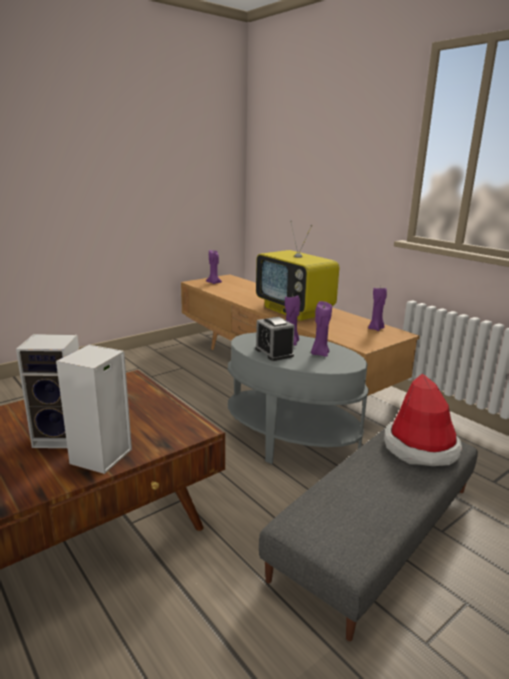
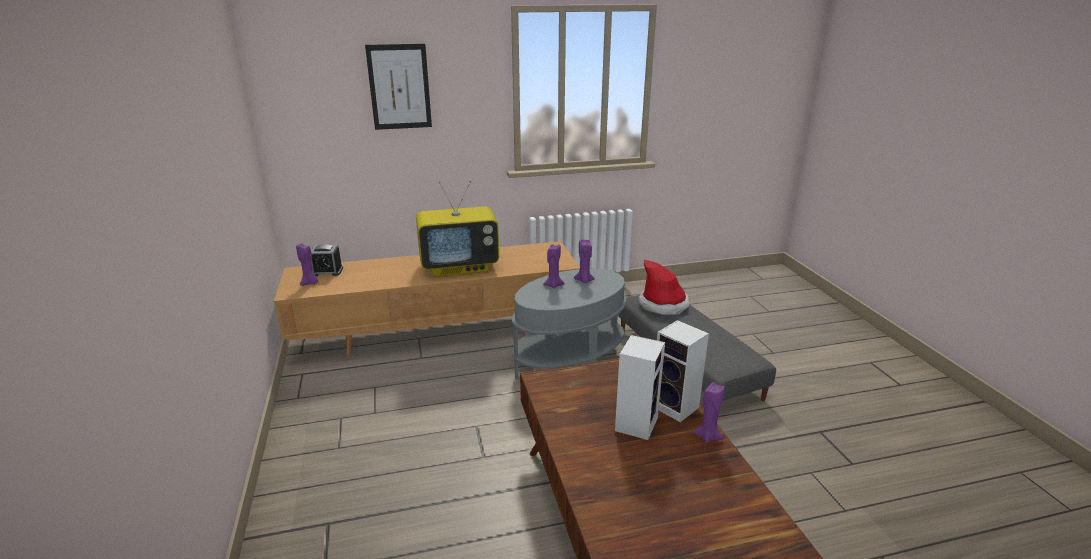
camera: 65 degrees left, 5 degrees up
alarm clock [255,317,295,361] -> alarm clock moved to [311,244,343,276]
purple candle [368,286,387,331] -> purple candle moved to [692,382,725,443]
none -> picture [365,44,432,130]

